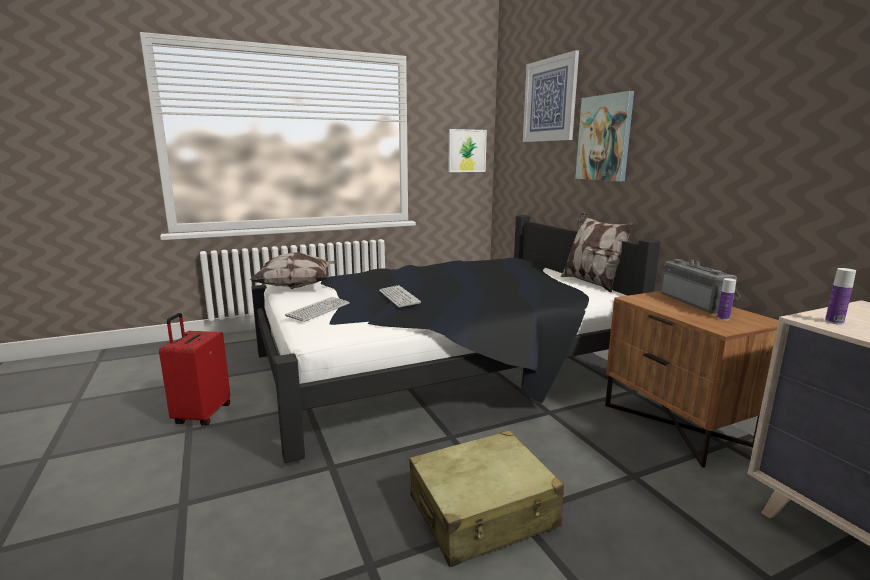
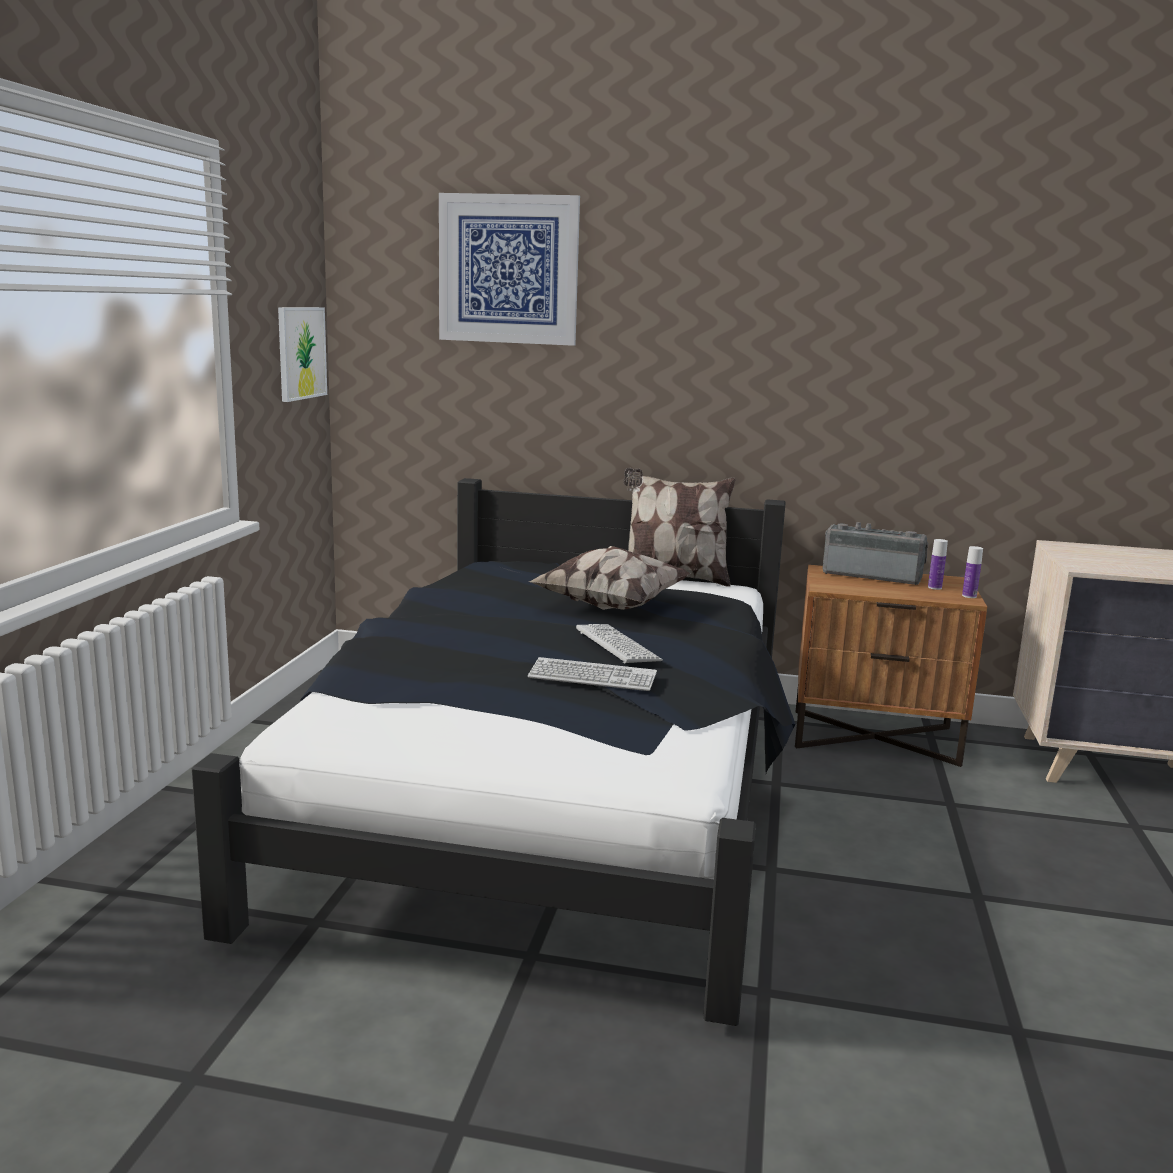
camera: 55 degrees left, 0 degrees up
red suitcase [159,313,230,426] -> none
pillow [250,253,335,289] -> pillow moved to [529,546,690,610]
keyboard [285,297,350,322] -> keyboard moved to [576,624,663,664]
beige suitcase [410,430,564,567] -> none
picture [575,91,634,181] -> none
bottle [825,268,856,325] -> bottle moved to [962,546,983,598]

